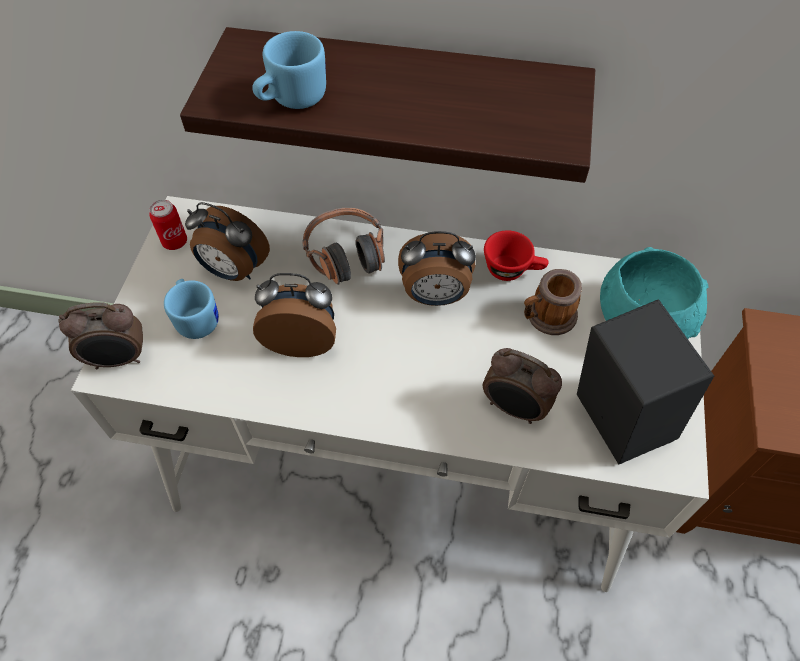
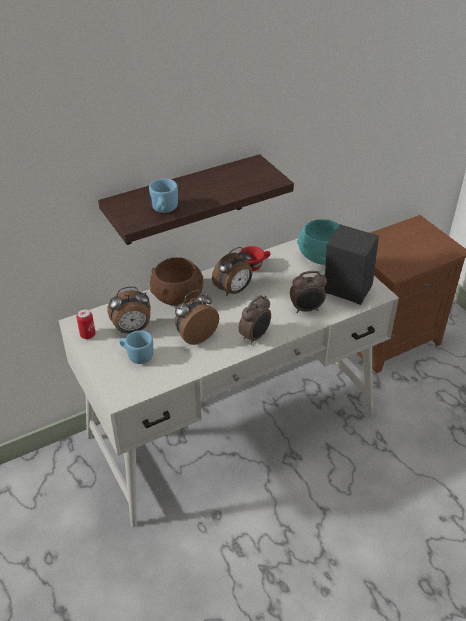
camera: 40 degrees left, 15 degrees down
alarm clock [58,302,143,369] -> alarm clock moved to [238,295,271,345]
headphones [302,208,385,285] -> brown bowl [150,257,203,306]
mug [524,269,582,335] -> none

